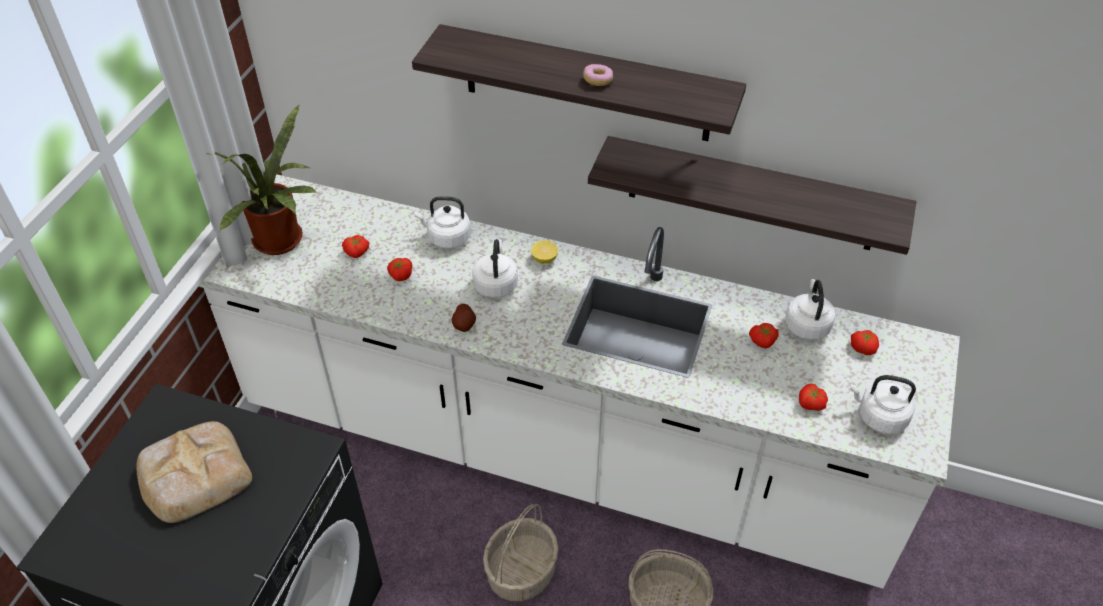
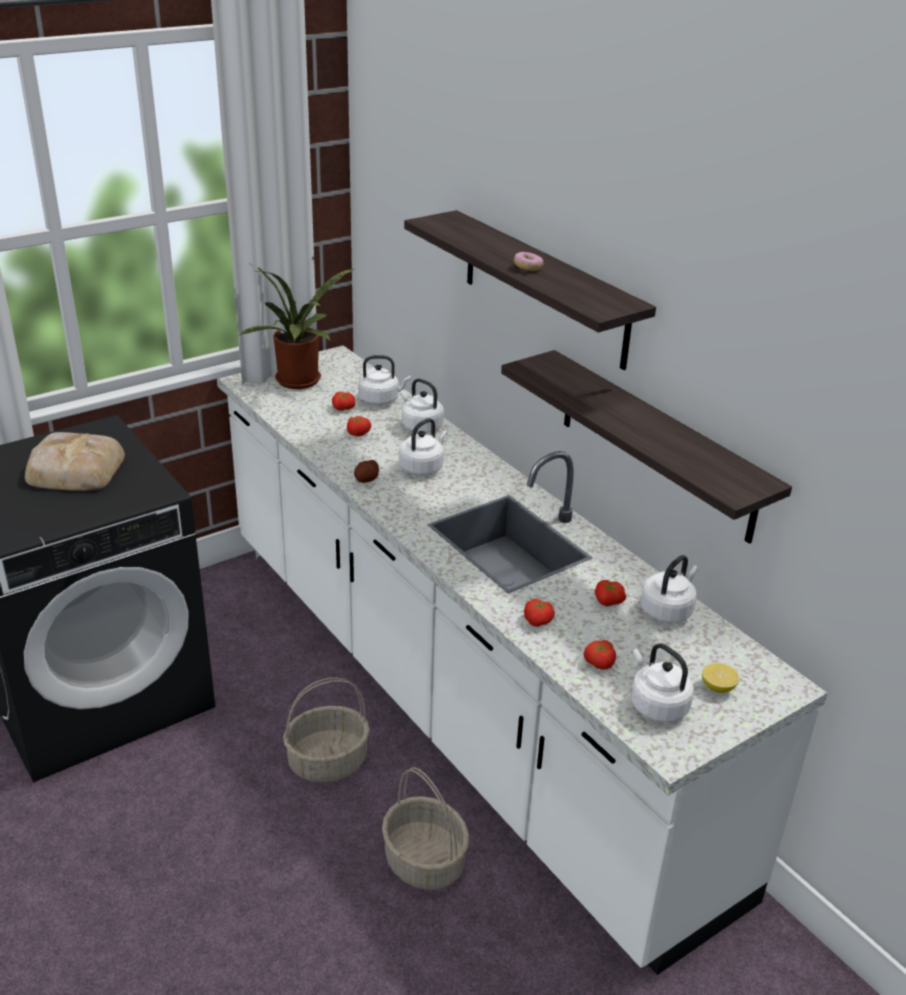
camera: 35 degrees right, 15 degrees down
lemon [531,240,558,263] -> lemon moved to [702,663,739,693]
tomato [851,330,879,355] -> tomato moved to [524,599,555,627]
none -> white kettle [358,355,411,405]

